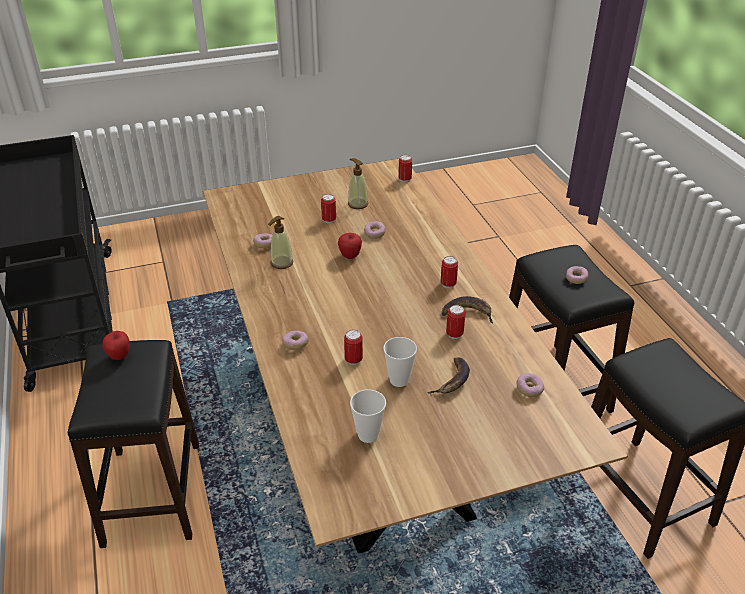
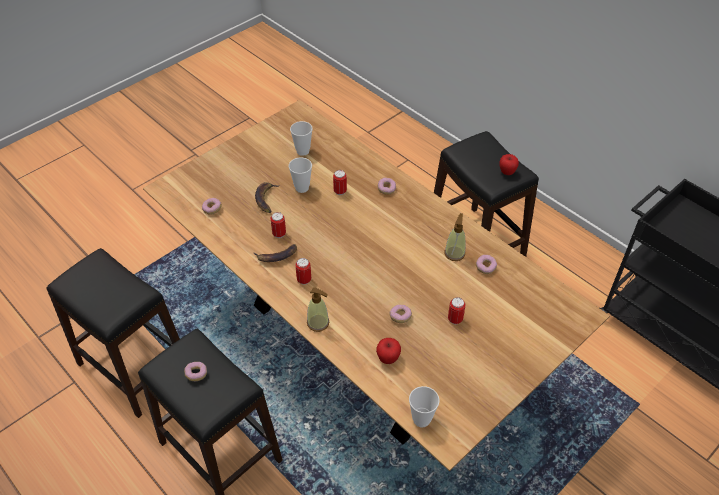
camera: 155 degrees right, 10 degrees up
apple [338,233,362,259] -> apple moved to [376,338,401,364]
soap dispenser [348,158,368,209] -> soap dispenser moved to [307,287,329,332]
can [398,155,412,182] -> cup [409,386,440,427]

